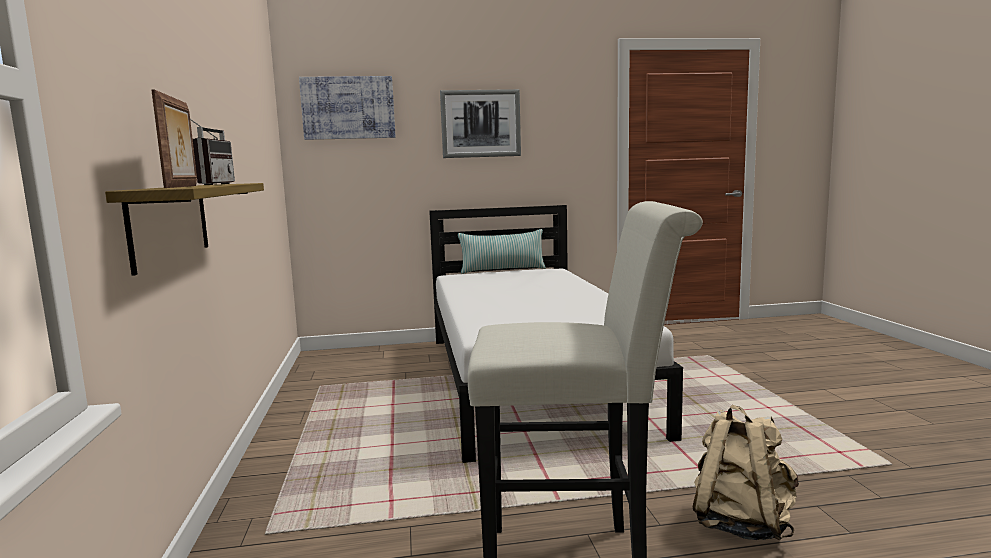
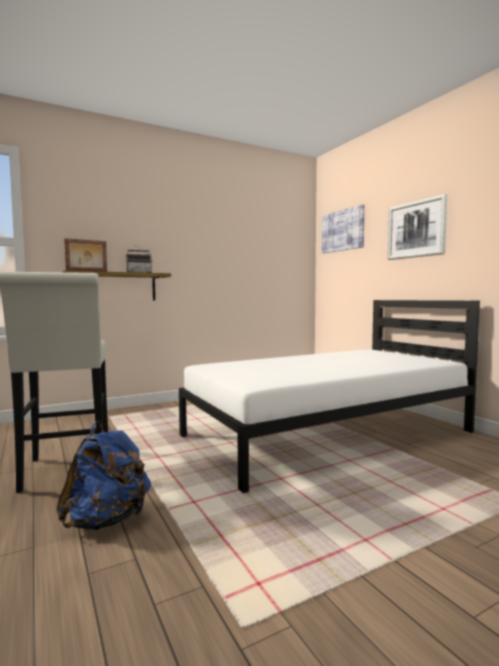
camera: 70 degrees right, 5 degrees down
pillow [458,229,546,274] -> none
beige backpack [693,405,799,540] -> blue backpack [56,421,151,530]

